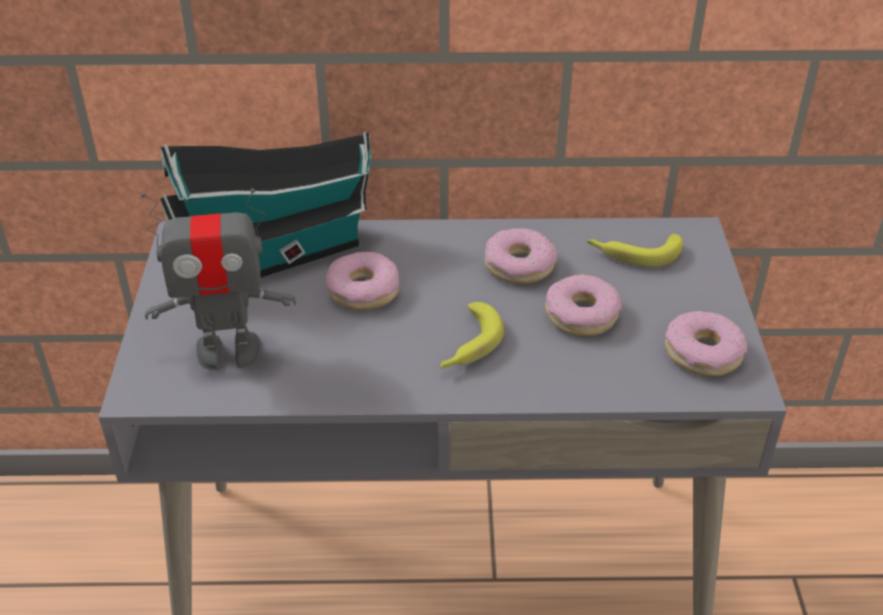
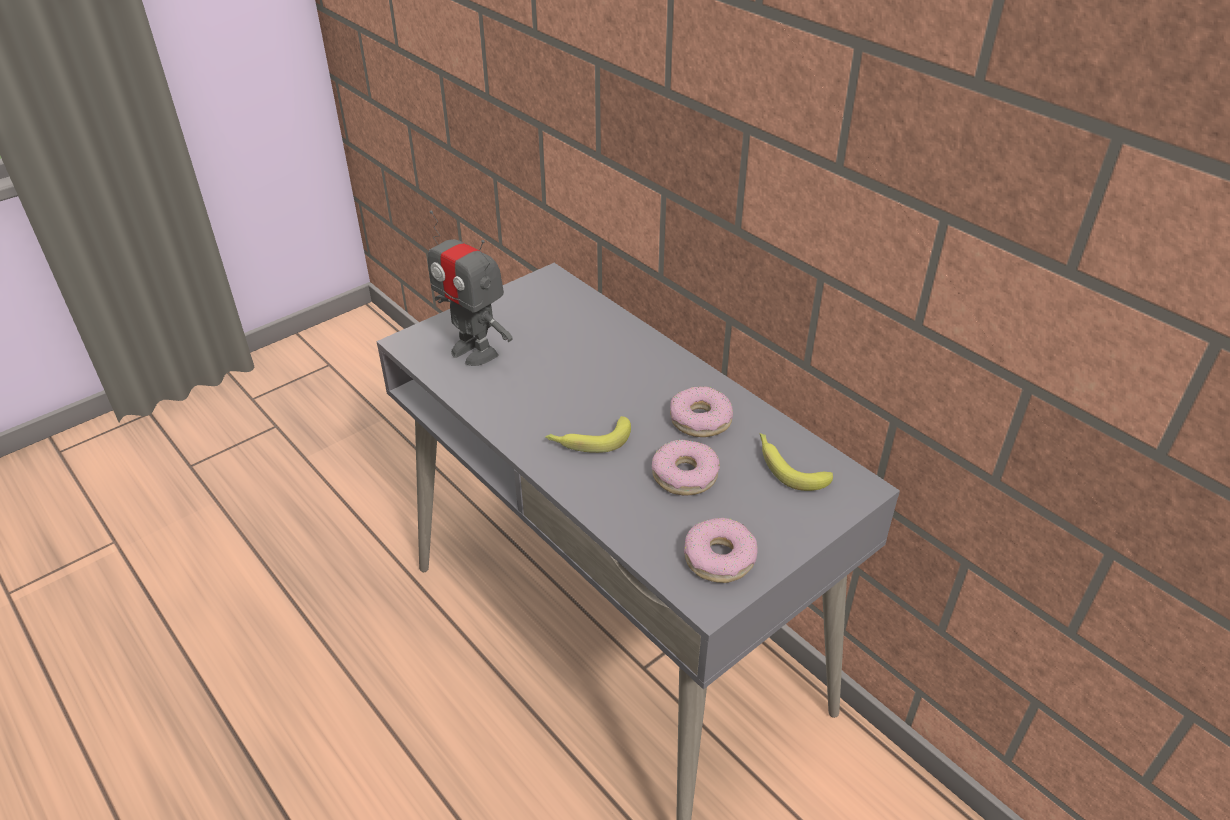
camera: 50 degrees right, 0 degrees up
toy house [160,131,371,278] -> none
donut [326,251,399,310] -> none

